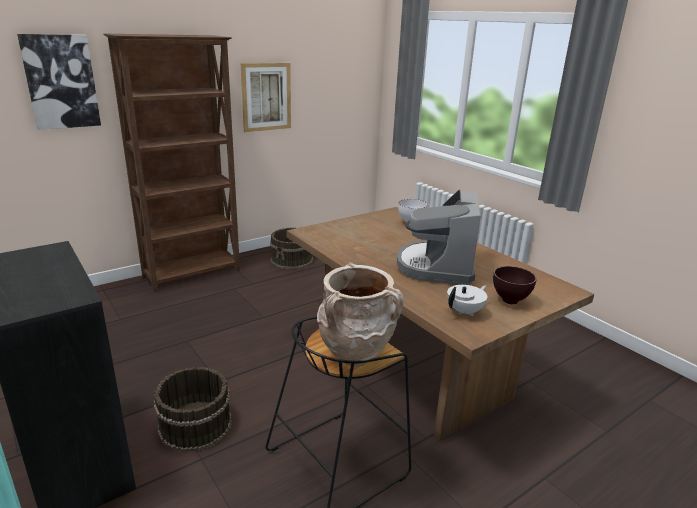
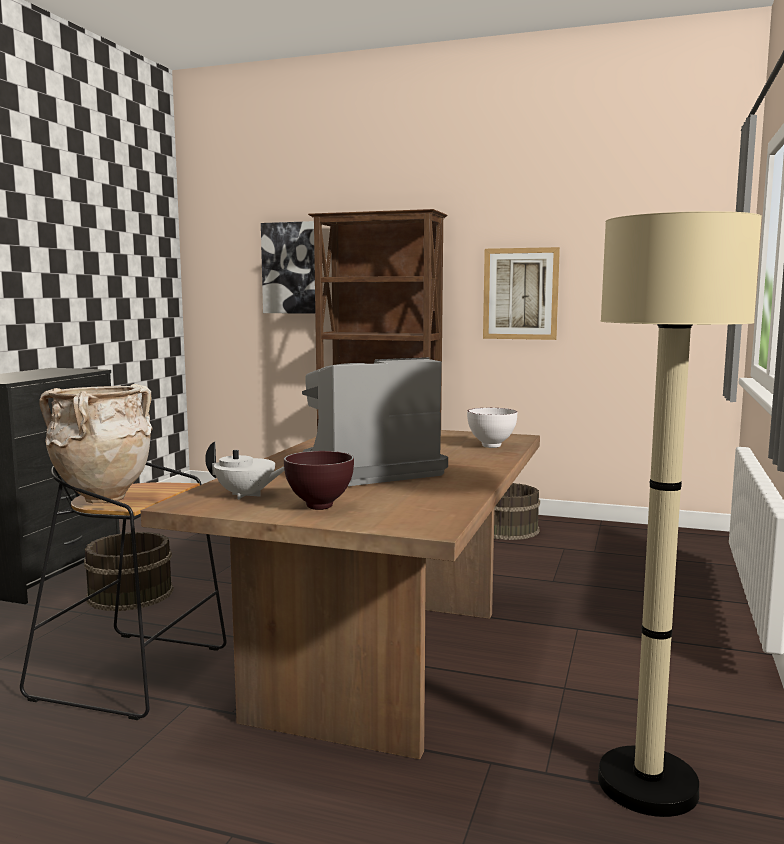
camera: 55 degrees right, 15 degrees down
none -> beige floor lamp [598,211,762,817]

